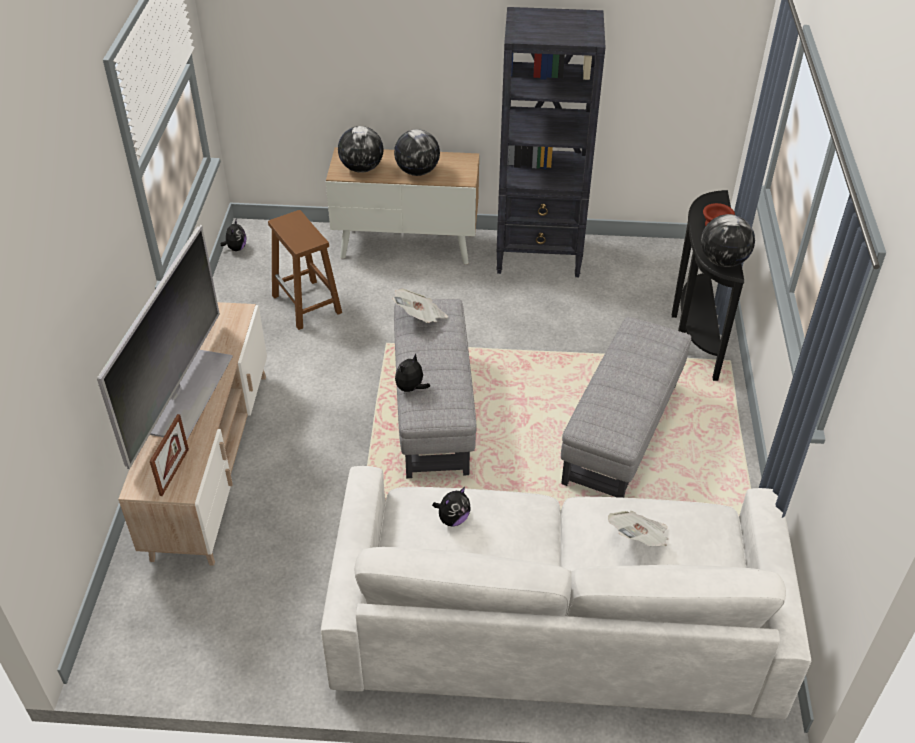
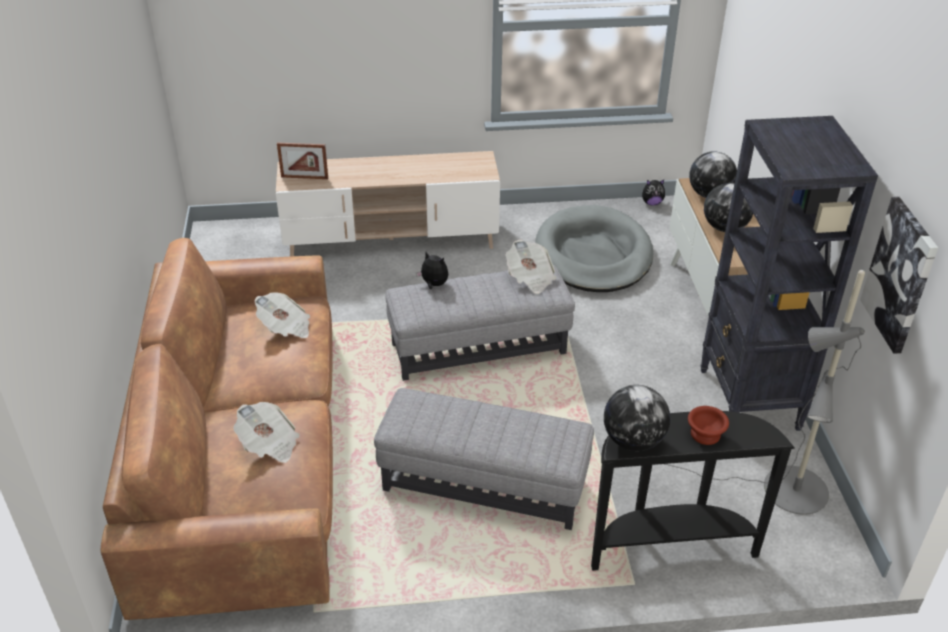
camera: 80 degrees right, 5 degrees down
television [97,225,233,469] -> none
brown stool [268,210,342,330] -> grey dog bed [535,205,653,292]
white sofa [321,466,811,719] -> brown sofa [101,238,333,620]
plush toy [432,487,471,526] -> newspaper [255,292,310,338]
none -> grey floor lamp [665,270,865,515]
none -> picture [860,197,938,354]

